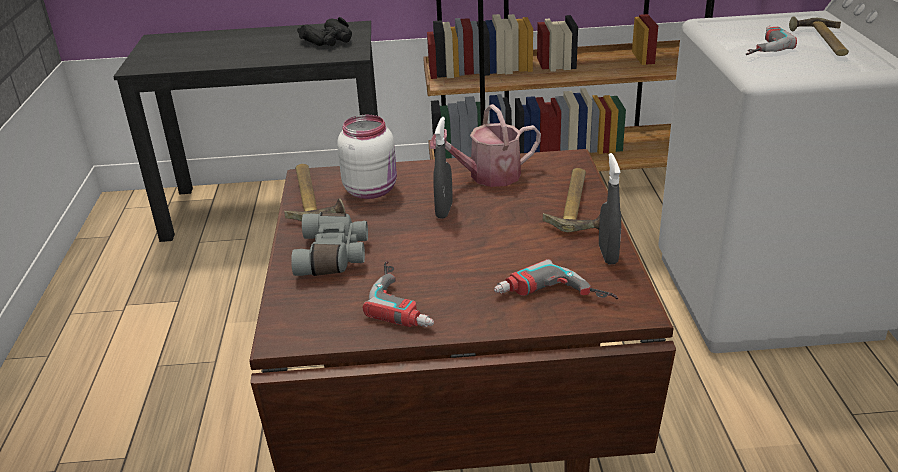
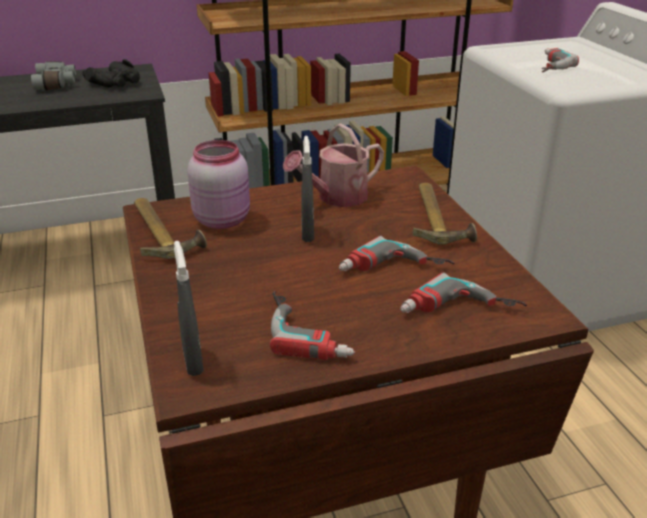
camera: 15 degrees left, 0 degrees up
grey binoculars [291,212,368,276] -> grey binoculars moved to [31,61,76,90]
white jar [337,115,397,199] -> pink jar [187,140,250,229]
grey spray bottle [599,153,621,264] -> grey spray bottle moved to [174,241,204,376]
hammer [789,16,849,56] -> none
none -> power drill [339,236,455,271]

